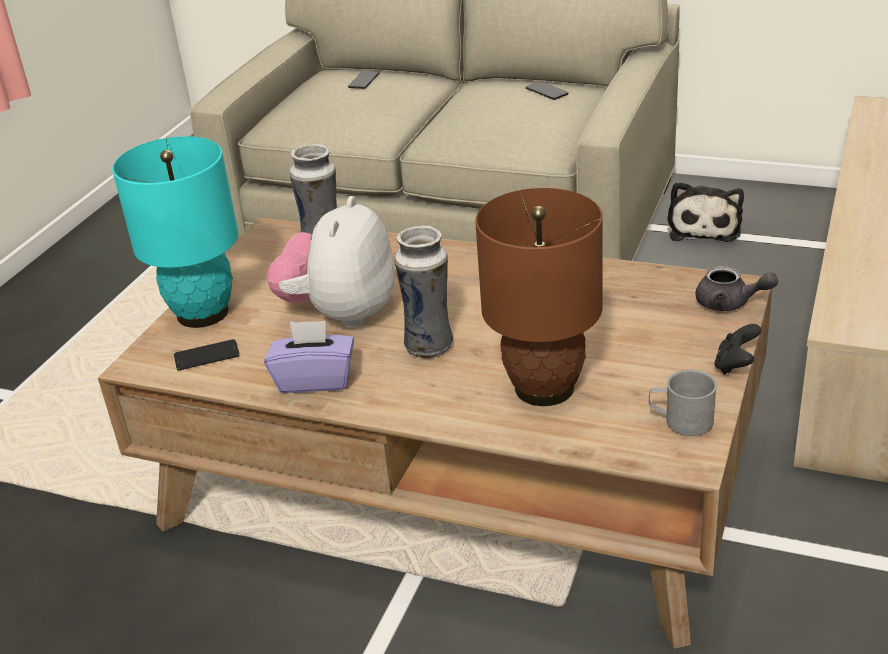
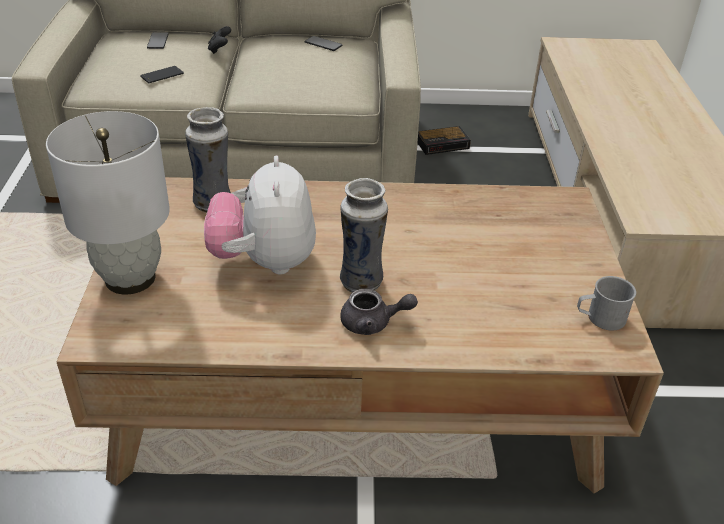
camera: 25 degrees left, 5 degrees up
turquoise table lamp [112,136,238,328] -> white table lamp [46,111,170,294]
phone [174,339,240,371] -> phone moved to [141,66,184,83]
purple tissue box [264,320,354,393] -> none
brown table lamp [475,188,603,406] -> none
plush toy [668,182,744,242] -> alarm clock [418,126,471,155]
grey teapot [696,266,778,311] -> grey teapot moved to [340,289,418,335]
black game controller [714,324,762,374] -> black game controller moved to [208,26,231,54]

